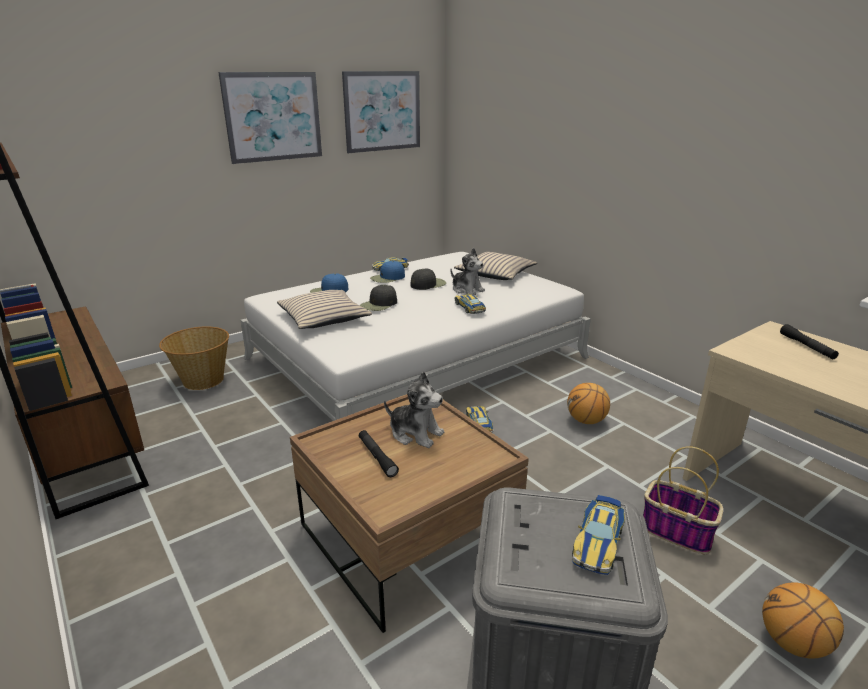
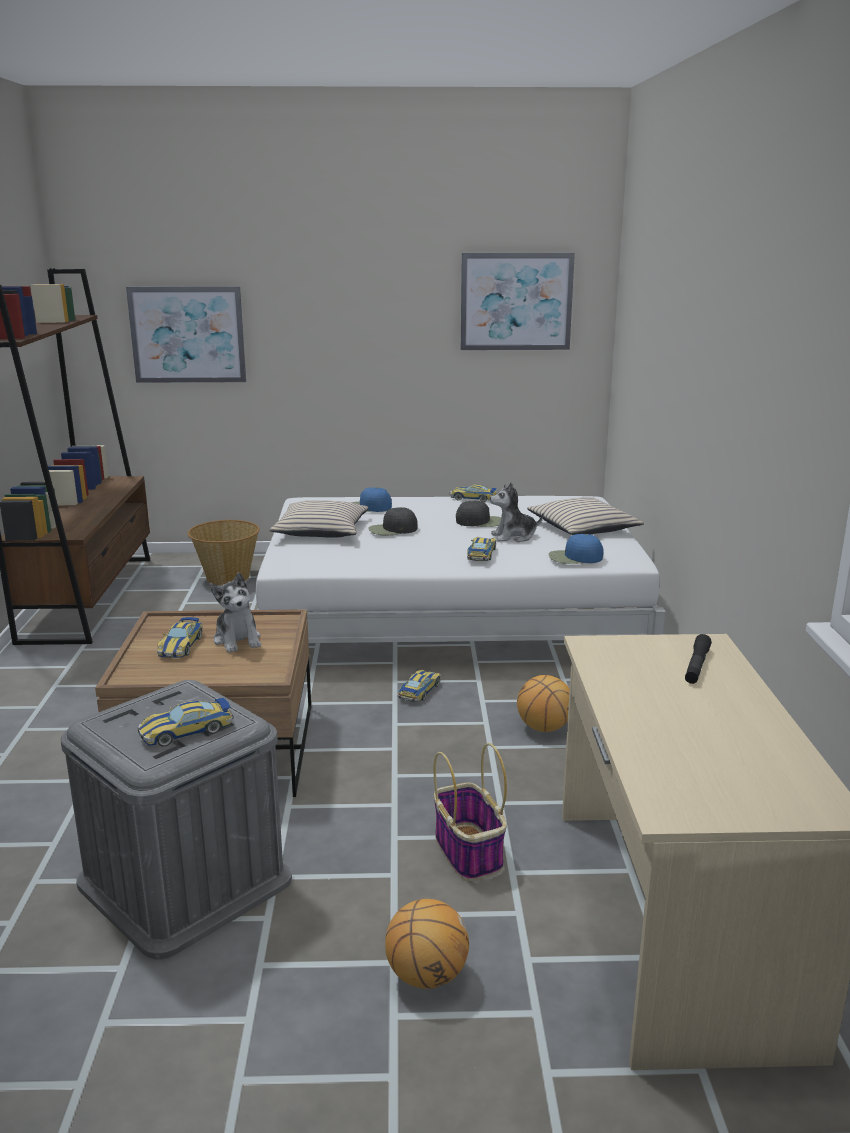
camera: 35 degrees right, 5 degrees down
picture [218,72,322,164] -> picture moved to [126,286,246,383]
black flashlight [359,430,399,477] -> toy car [157,617,203,658]
blue cap [370,261,405,283] -> blue cap moved to [549,534,604,564]
plush toy [451,248,485,295] -> plush toy turned 90 degrees clockwise [490,482,544,542]

